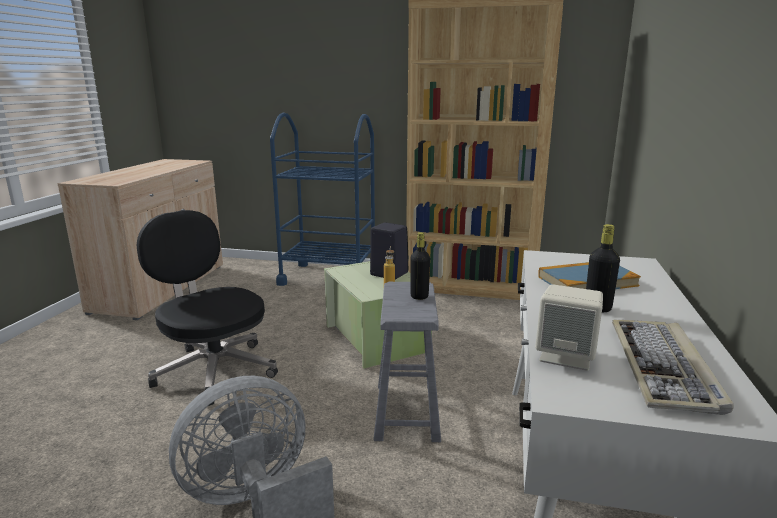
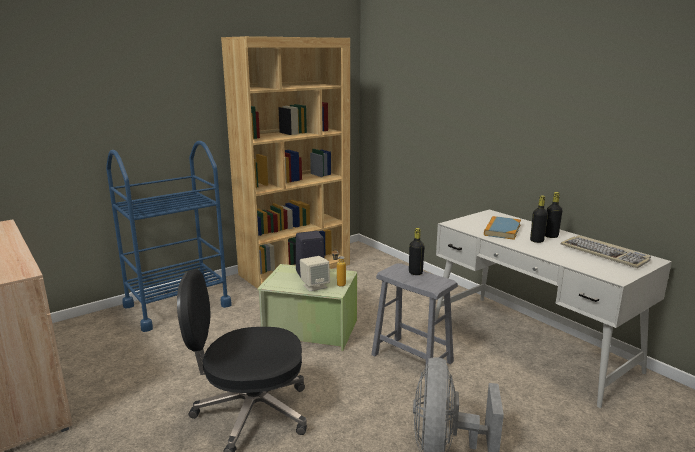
camera: 50 degrees left, 0 degrees up
beige speaker [535,284,603,371] -> beige speaker moved to [300,256,330,292]
none -> black bottle [545,192,563,238]

